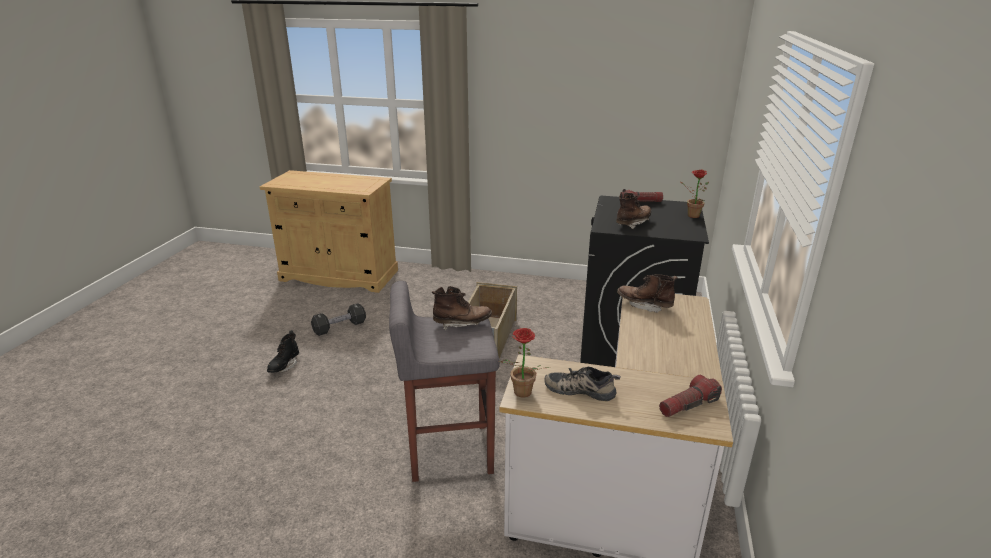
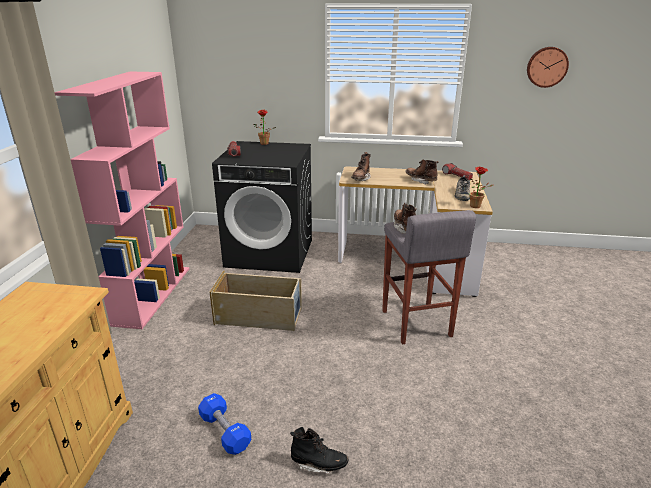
camera: 95 degrees left, 0 degrees up
black dumbbell [311,303,366,336] -> blue dumbbell [198,393,251,455]
brown boot [616,193,651,229] -> brown boot moved to [405,160,438,185]
none -> pink bookcase [55,72,189,329]
none -> wall clock [527,47,569,88]

